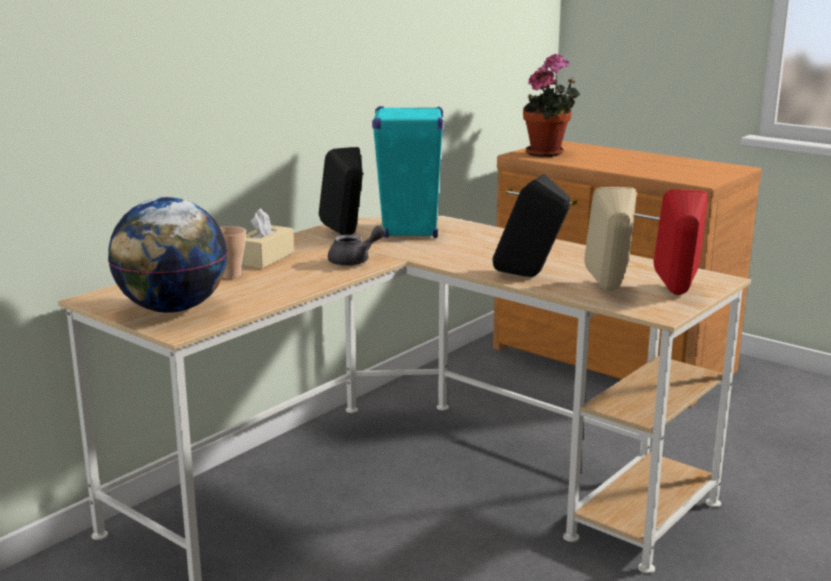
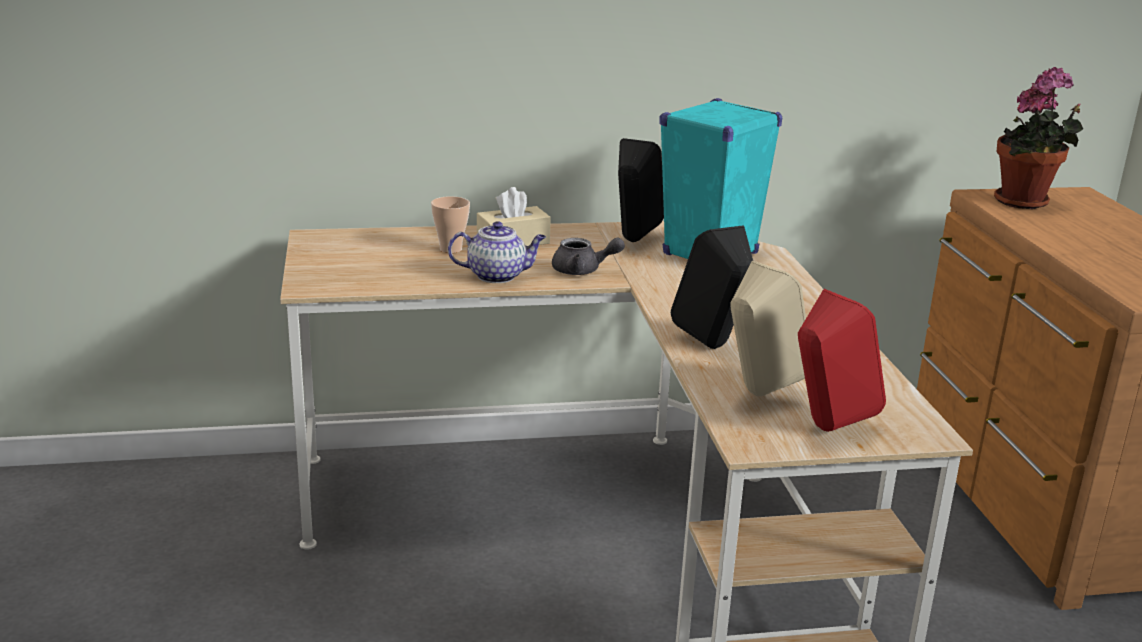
camera: 40 degrees right, 5 degrees up
globe [108,197,228,313] -> none
none -> teapot [448,221,546,283]

